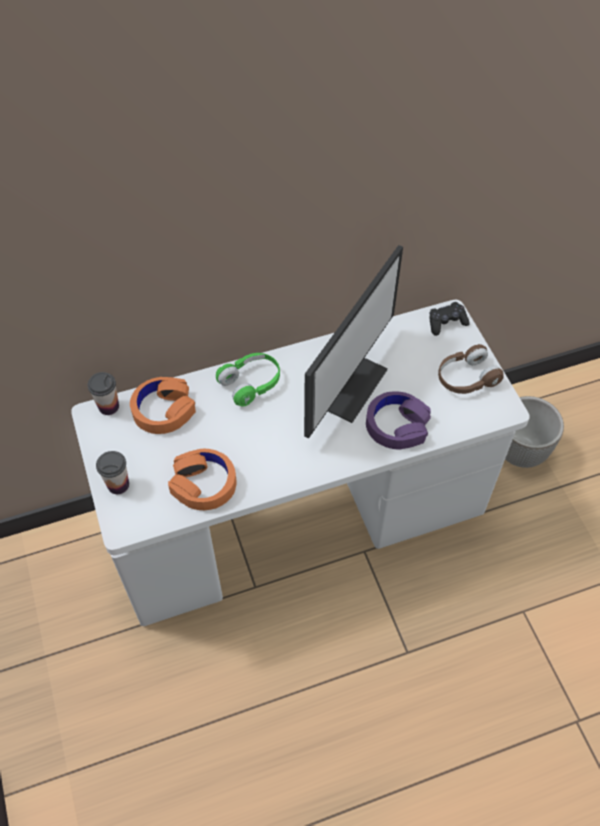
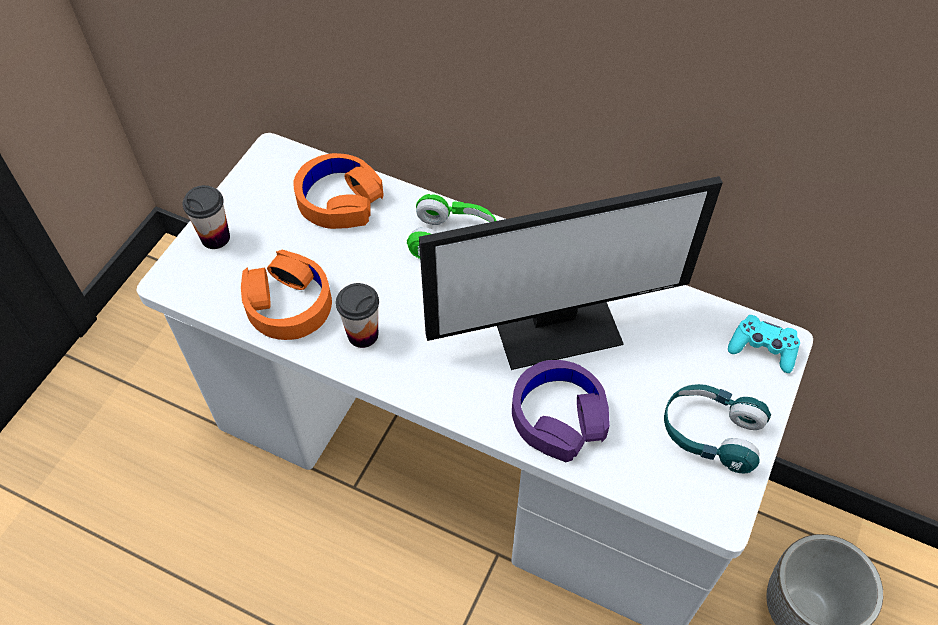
camera: 45 degrees right, 0 degrees up
cup [87,372,119,415] -> cup moved to [336,283,379,348]
black game controller [430,302,470,336] -> turquoise game controller [728,315,800,373]
brown headphones [438,344,504,394] -> turquoise headphones [664,384,771,473]

